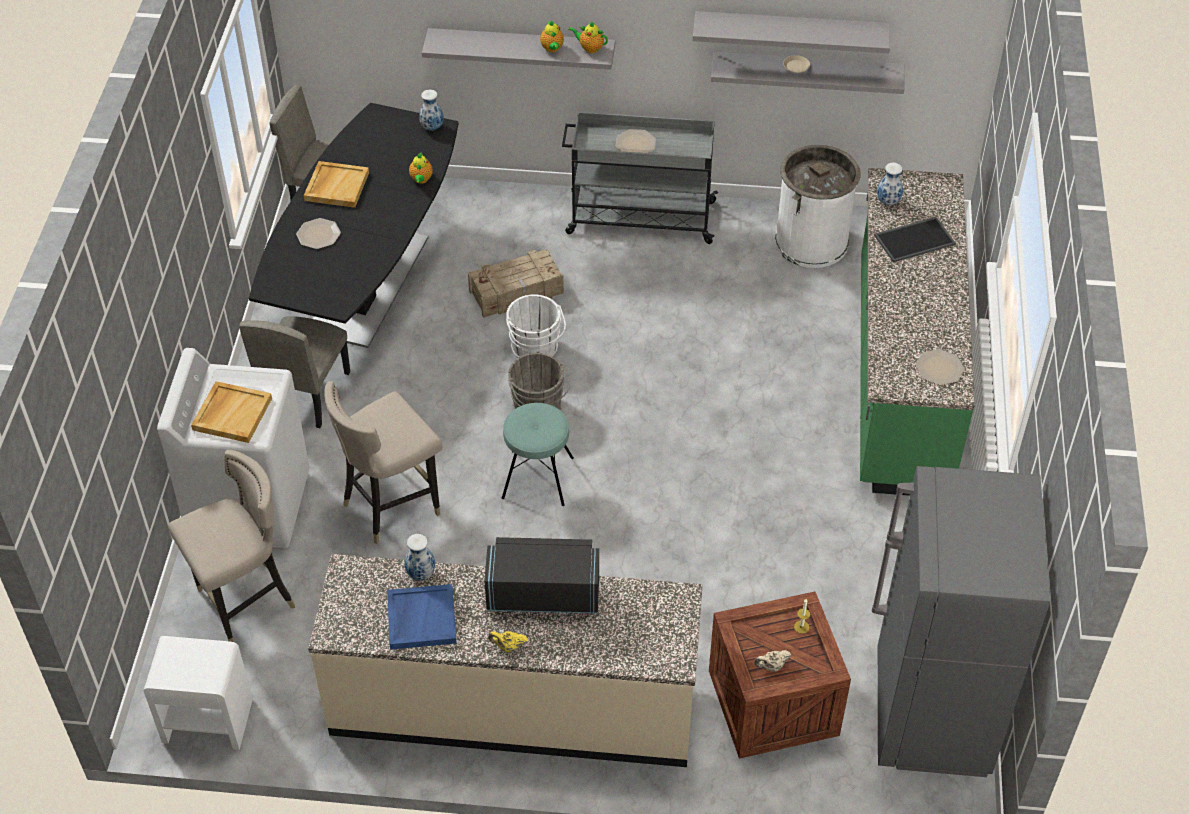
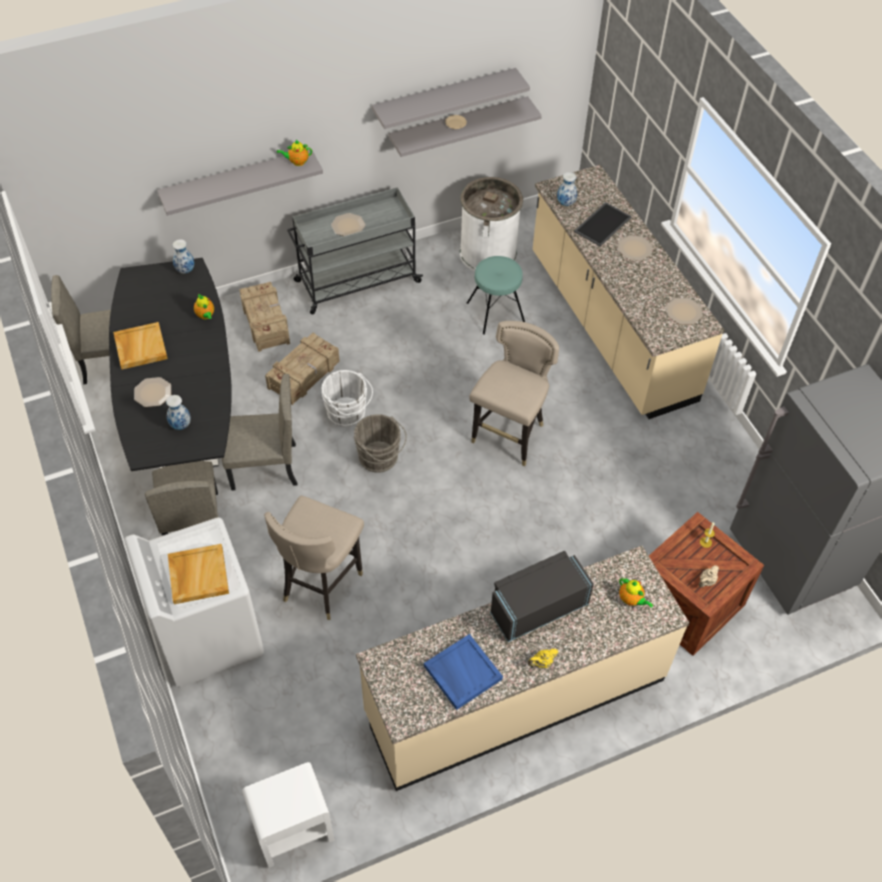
camera: 30 degrees left, 5 degrees up
beige stool [168,450,295,642] -> beige stool moved to [469,321,559,466]
vase [404,534,435,580] -> vase moved to [166,395,191,430]
turquoise stool [502,403,574,506] -> turquoise stool moved to [467,256,525,335]
teapot [540,21,564,52] -> teapot moved to [619,578,653,608]
green counter [860,168,975,496] -> beige counter [533,165,724,419]
none -> beige chair [222,374,297,491]
none -> crate [239,282,290,352]
none -> plate [618,235,652,261]

